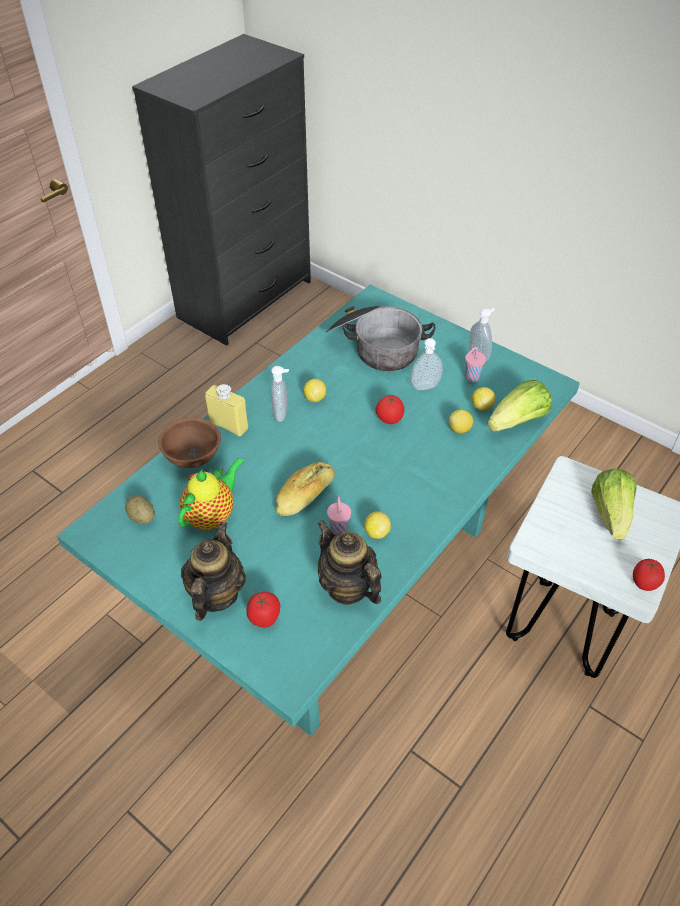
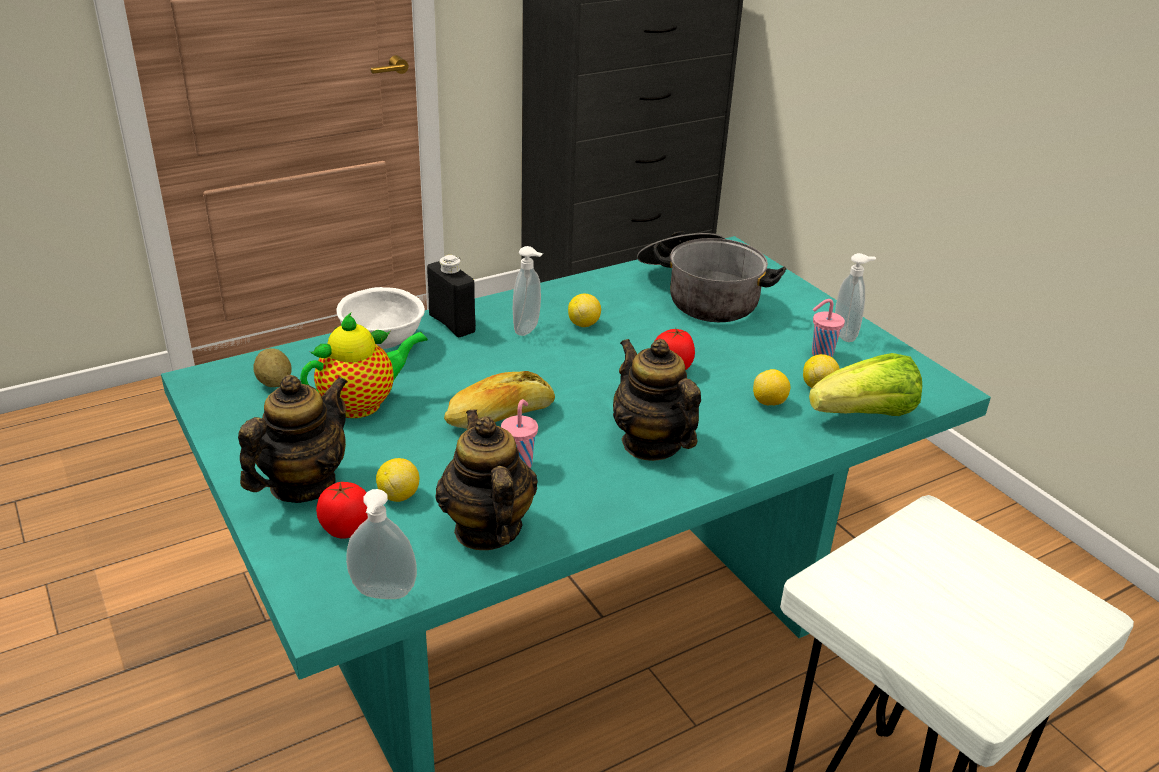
camera: 20 degrees right, 15 degrees down
brown bowl [158,417,221,468] -> white bowl [336,287,425,349]
yellow bottle [205,384,248,437] -> black bottle [427,255,476,337]
lemon [364,511,391,539] -> lemon moved to [376,458,419,502]
soap dispenser [411,338,443,390] -> soap dispenser moved to [346,489,417,599]
lettuce [591,468,637,539] -> none
tomato [633,559,665,591] -> none
none -> teapot [613,339,701,461]

